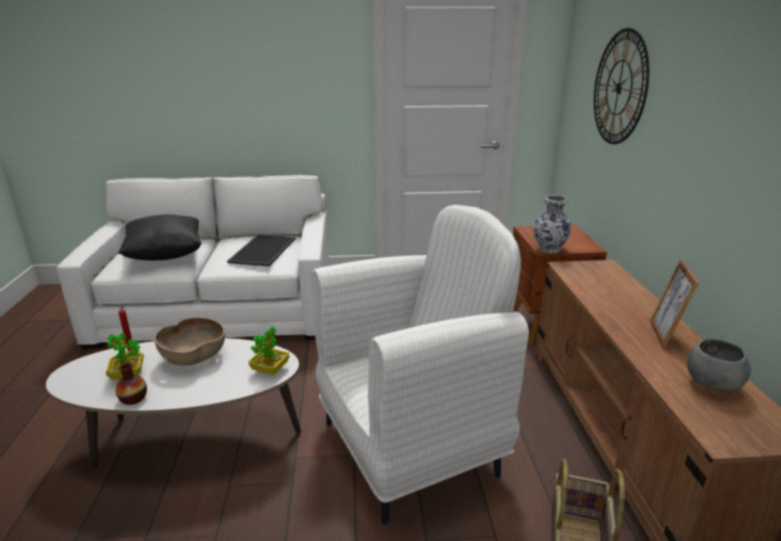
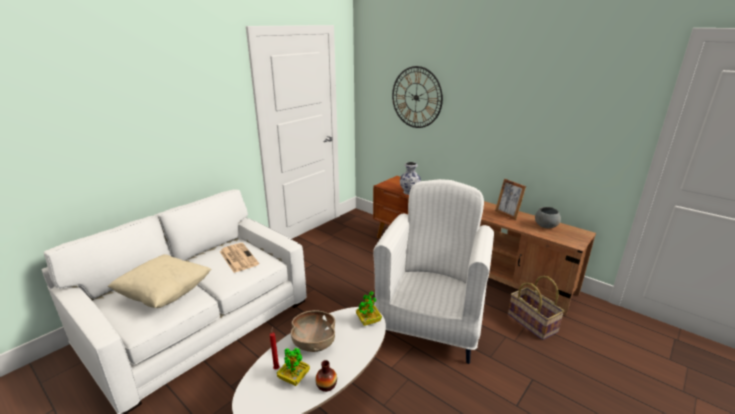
camera: 45 degrees left, 0 degrees up
black pillow [118,214,201,260] -> beige pillow [108,254,211,308]
tray [227,234,295,266] -> newspaper [220,243,259,273]

